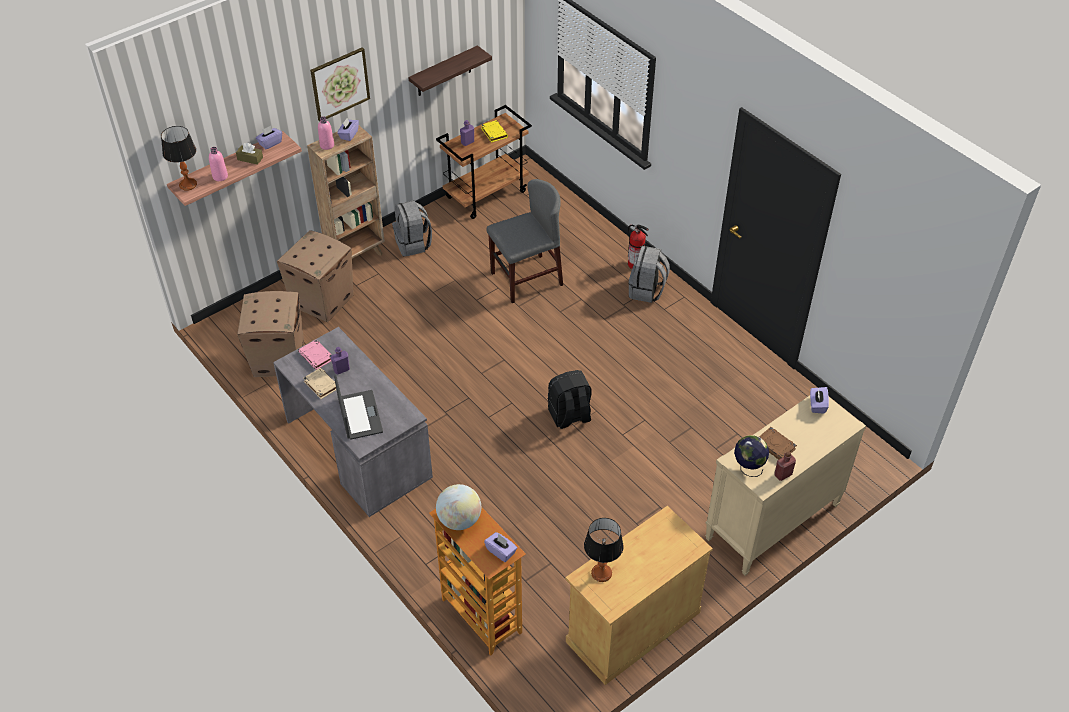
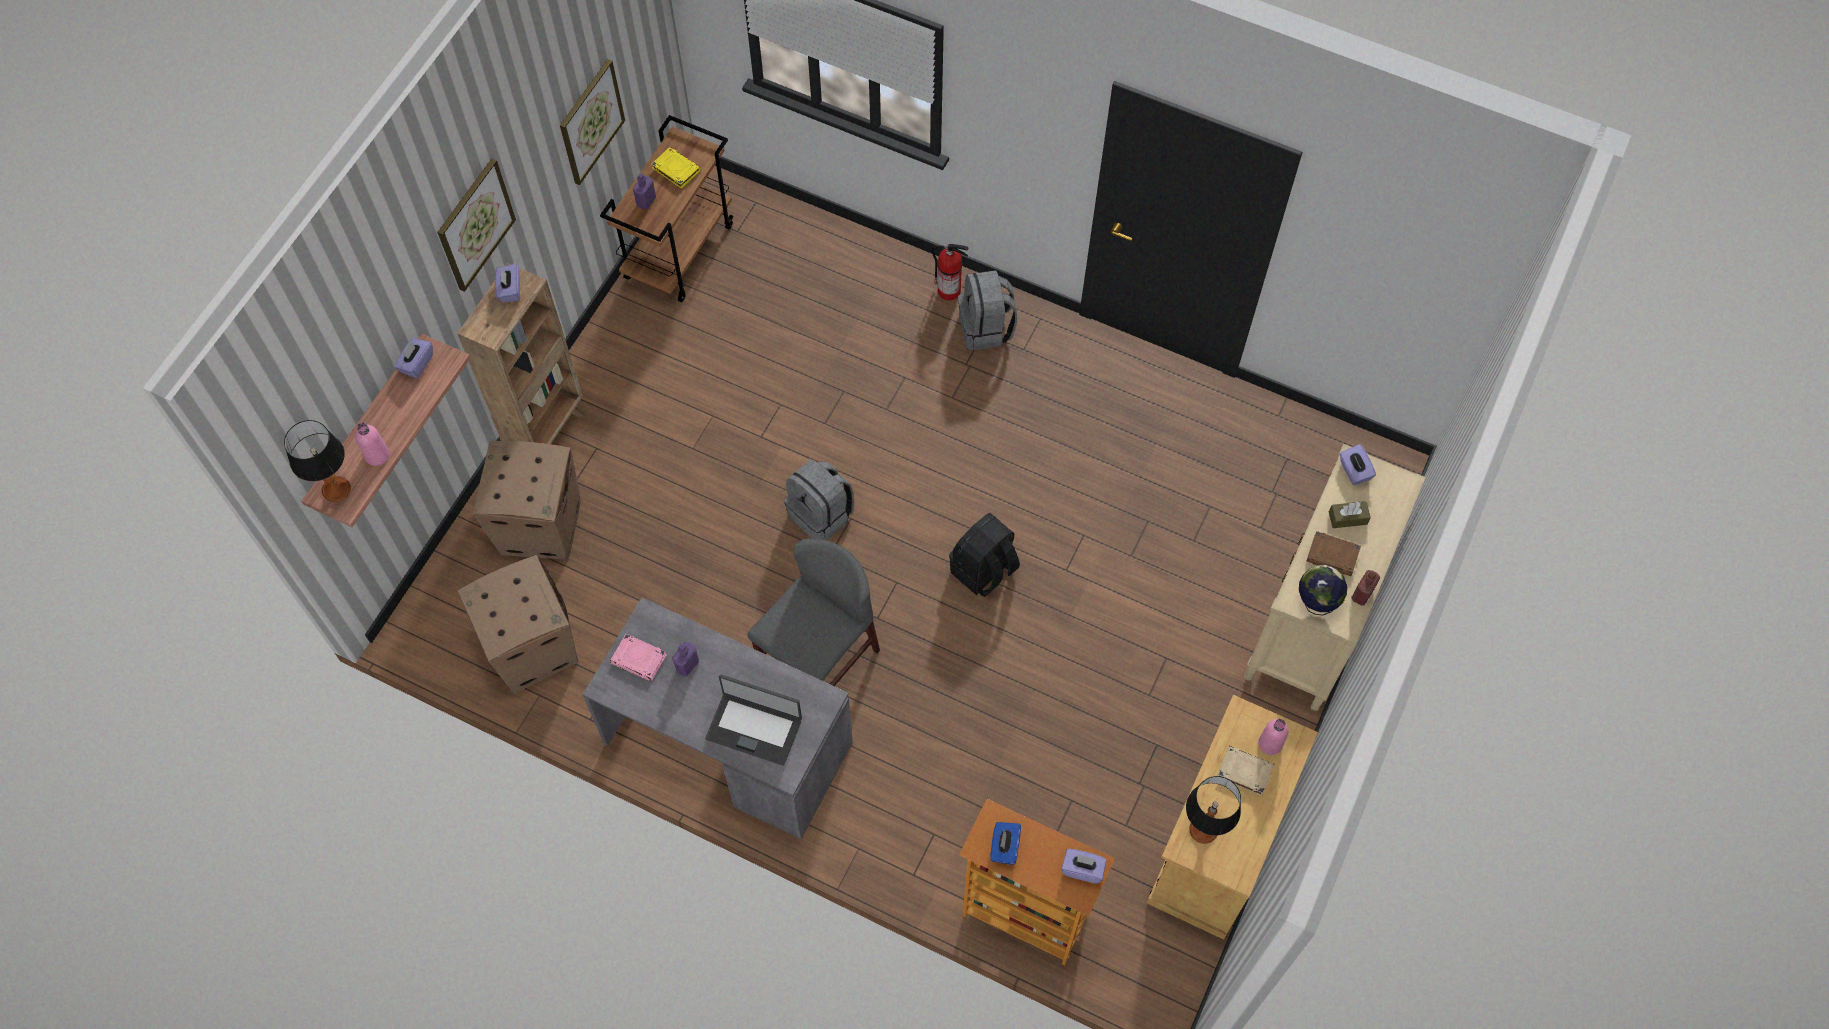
camera: 25 degrees left, 15 degrees up
brown tissue box [236,143,263,165] -> brown tissue box moved to [1329,501,1371,528]
beige book [303,368,336,399] -> beige book moved to [1217,746,1274,796]
pink bottle [318,116,334,150] -> pink bottle moved to [1258,719,1289,755]
laptop [334,375,383,440] -> laptop turned 150 degrees clockwise [705,674,802,765]
grey backpack [392,200,432,257] -> grey backpack moved to [784,459,854,540]
shelf [408,45,492,96] -> picture [560,59,625,185]
globe [436,484,481,530] -> blue tissue box [991,822,1021,865]
grey chair [487,179,563,303] -> grey chair moved to [748,539,880,686]

